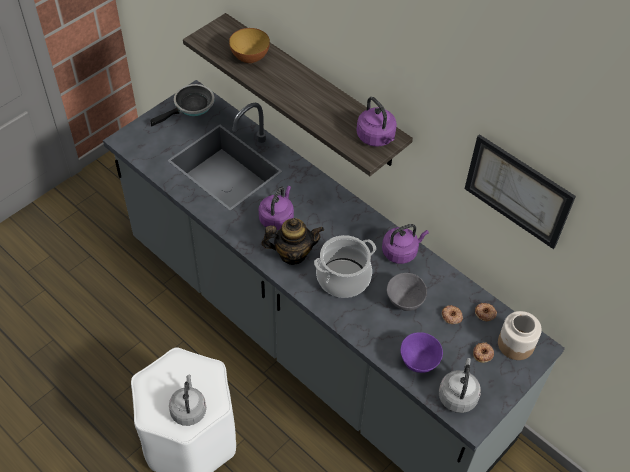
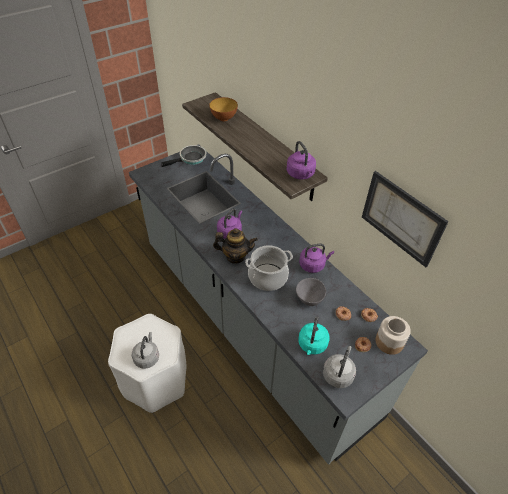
camera: 10 degrees right, 5 degrees down
purple bowl [400,332,443,373] -> turquoise kettle [298,317,329,355]

